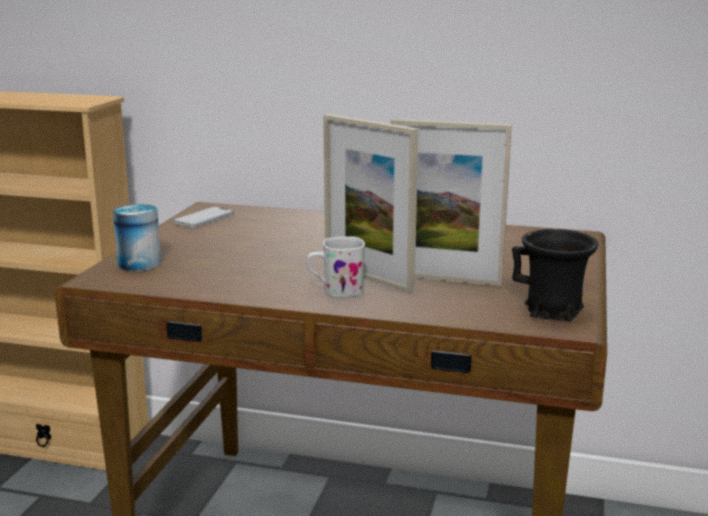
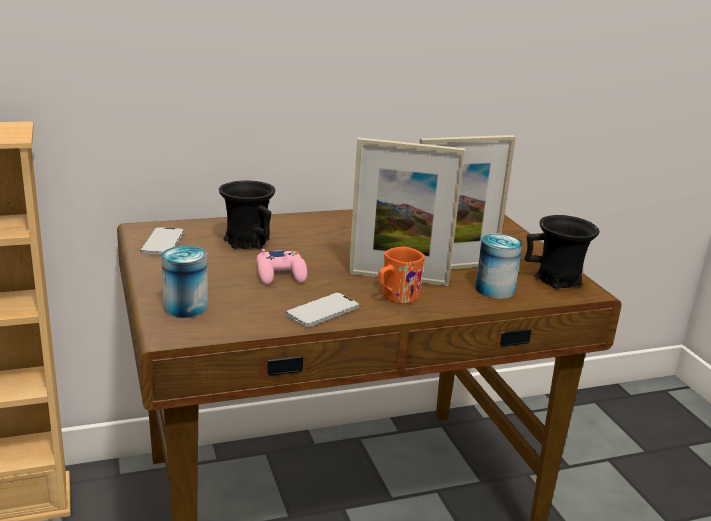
camera: 35 degrees left, 5 degrees up
white mug [307,236,365,298] -> orange mug [378,246,425,304]
none -> black mug [219,180,275,249]
none -> pink game controller [257,249,308,285]
none -> phone [286,292,359,327]
none -> can [475,234,523,299]

